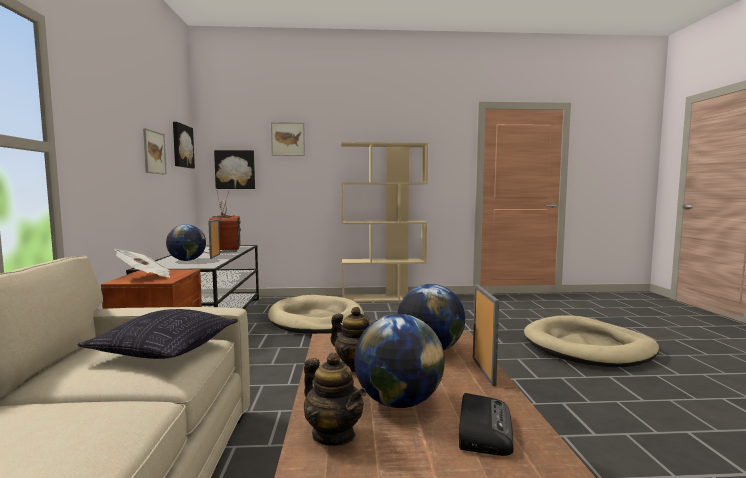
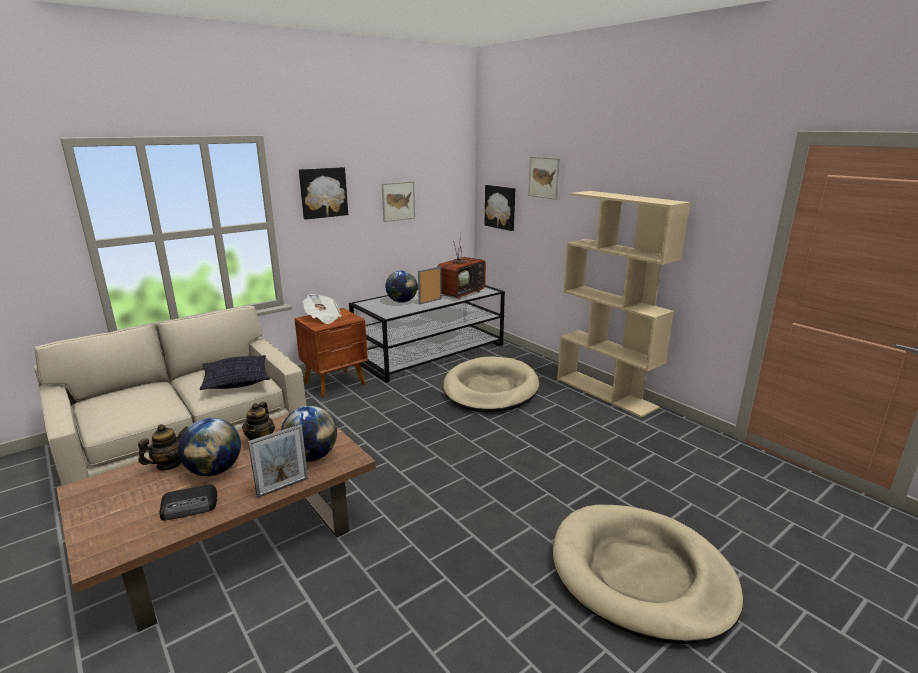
camera: 55 degrees right, 15 degrees up
picture [173,122,195,169] -> picture moved to [299,167,348,220]
teapot [304,352,366,446] -> teapot turned 150 degrees counterclockwise [138,424,188,471]

